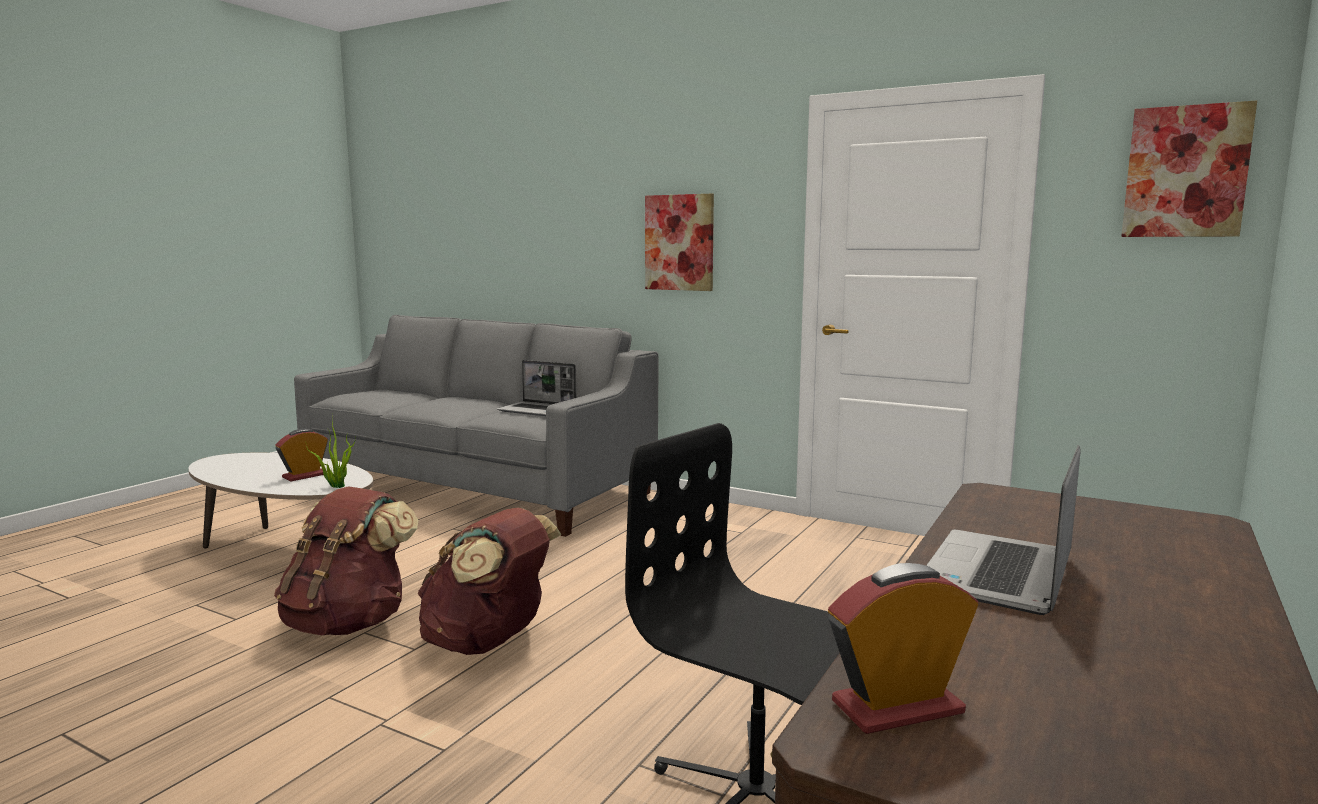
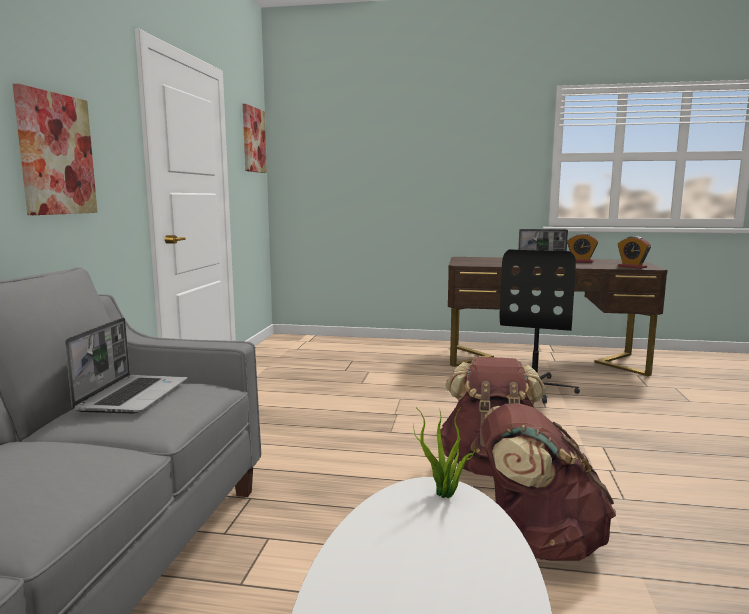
camera: 110 degrees left, 0 degrees up
alarm clock [275,429,328,481] -> alarm clock moved to [567,233,598,263]

